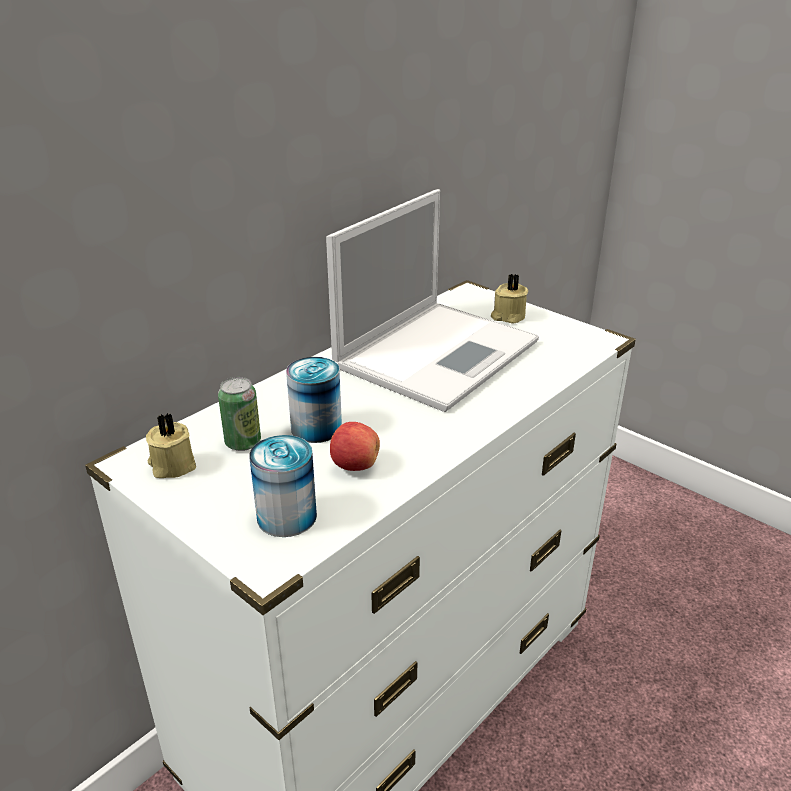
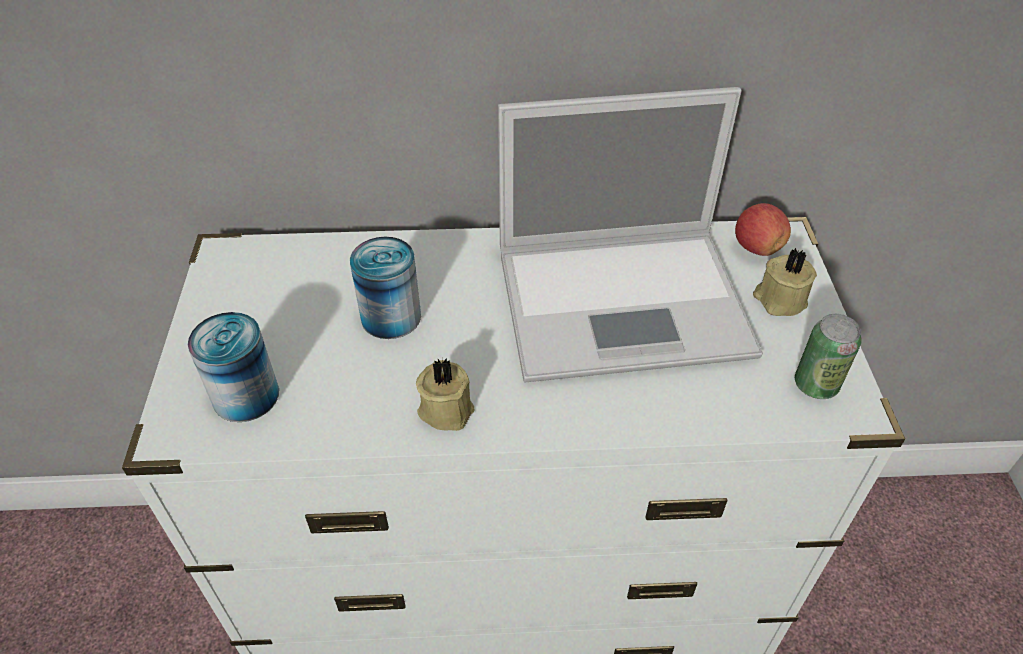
camera: 45 degrees right, 15 degrees up
beige candle [146,413,196,478] -> beige candle moved to [416,358,474,431]
can [218,377,261,451] -> can moved to [795,314,862,399]
apple [330,422,380,471] -> apple moved to [735,203,791,256]

